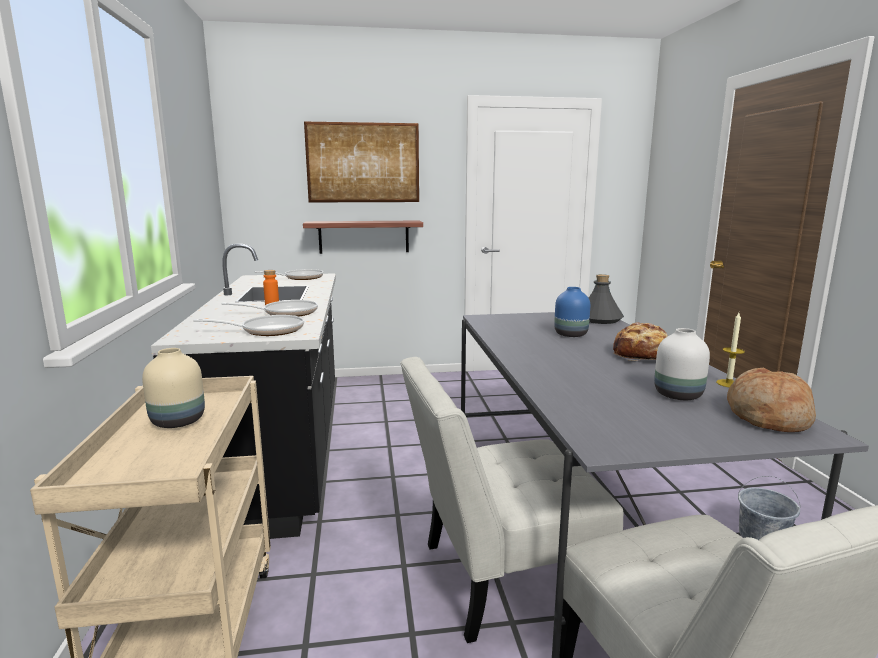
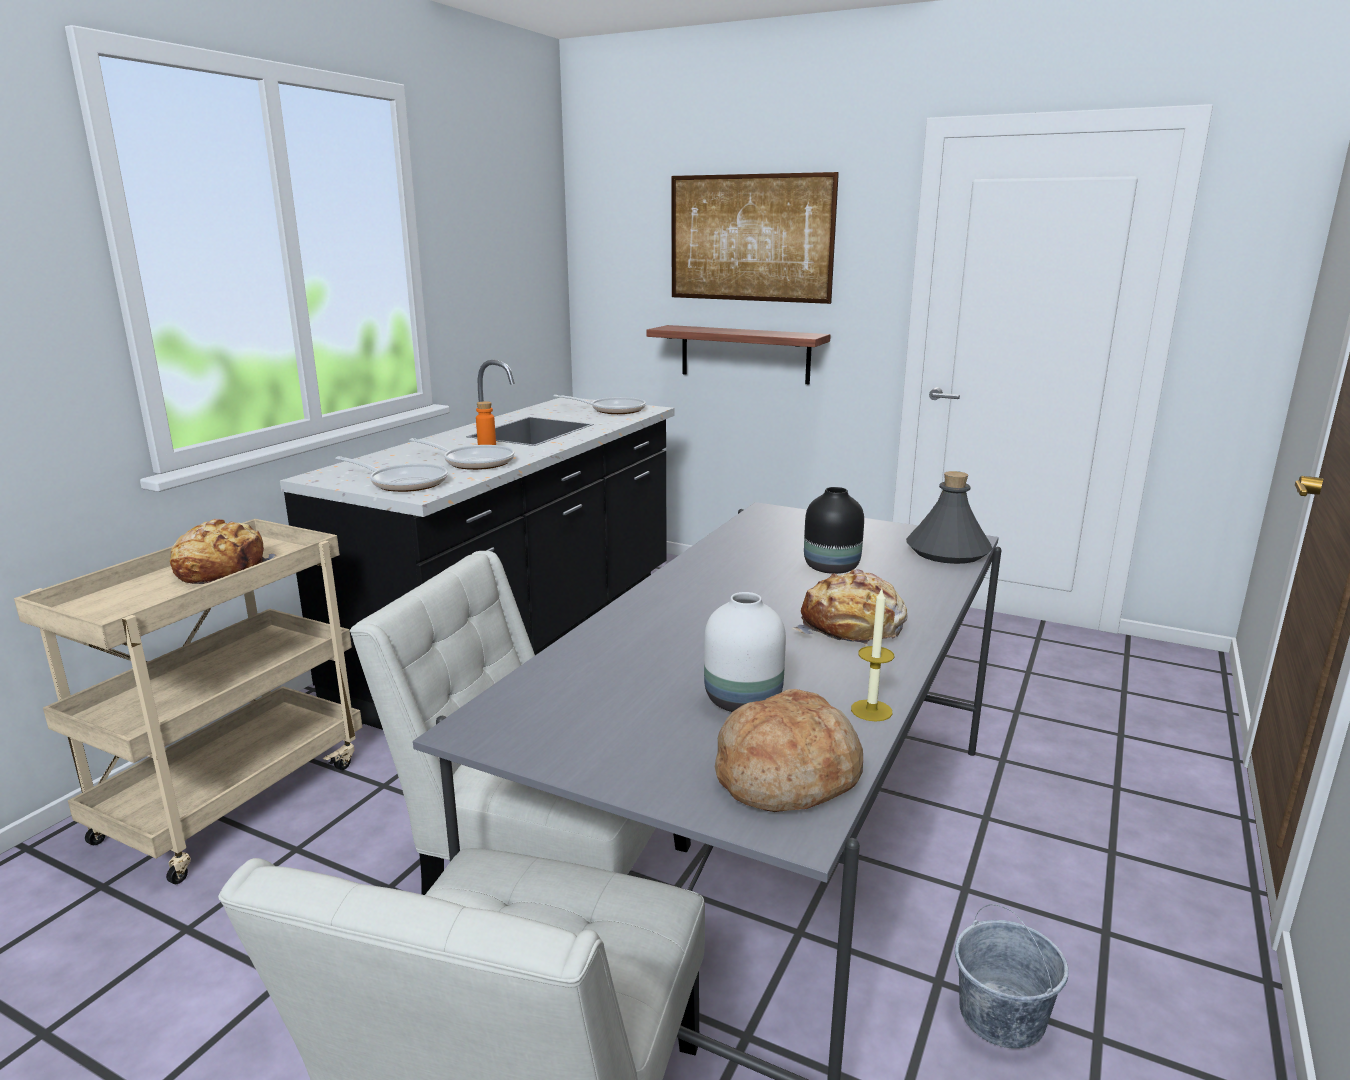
camera: 35 degrees right, 5 degrees up
beige vase [142,348,205,428] -> bread [170,519,277,584]
blue vase [554,287,590,337] -> black vase [804,487,864,574]

